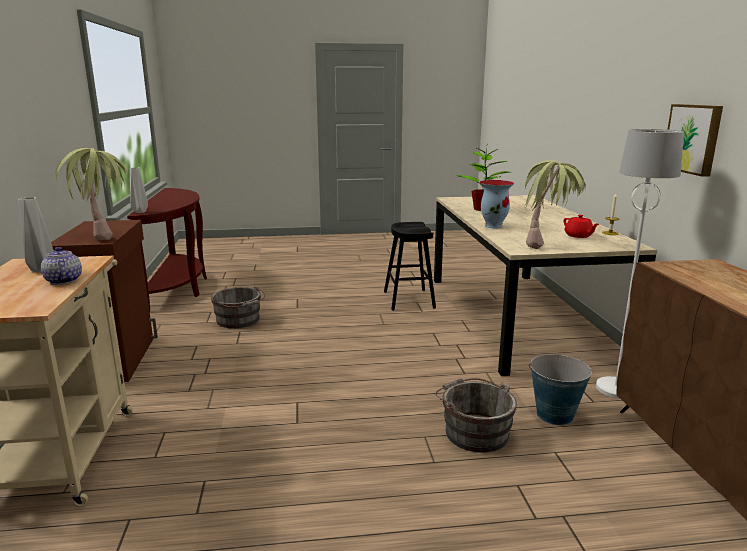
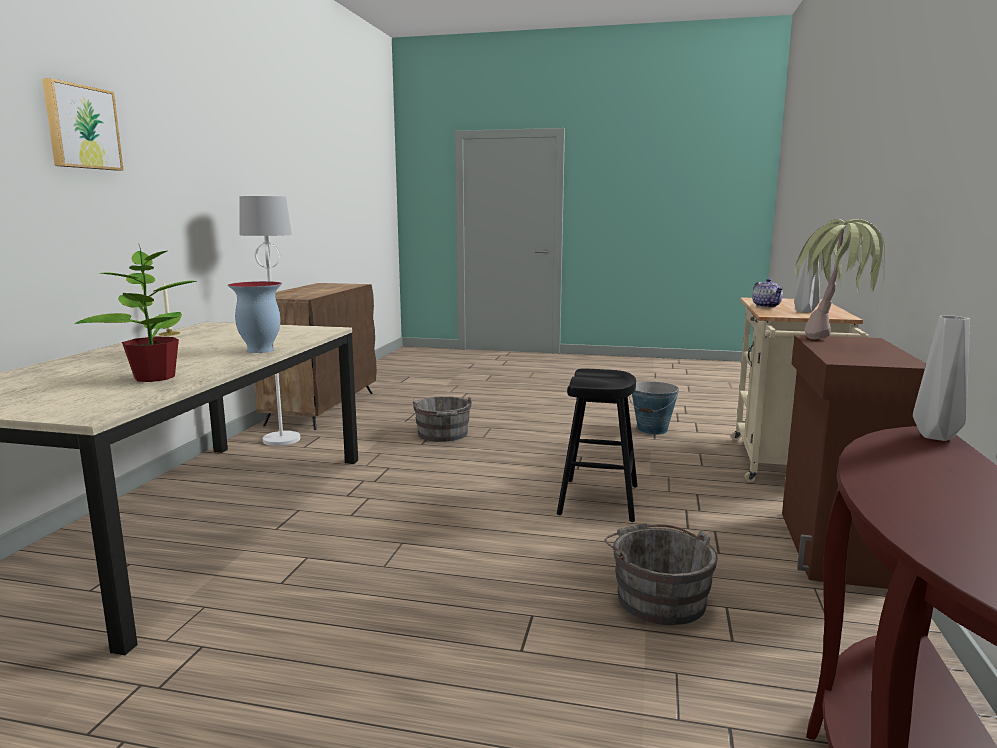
camera: 160 degrees left, 5 degrees down
black stool [384,222,436,311] -> black stool moved to [557,369,638,522]
potted plant [523,160,586,249] -> none
bucket [529,354,592,425] -> bucket moved to [629,382,679,435]
red teapot [564,215,599,238] -> none
picture [667,104,723,177] -> picture moved to [42,78,123,170]

